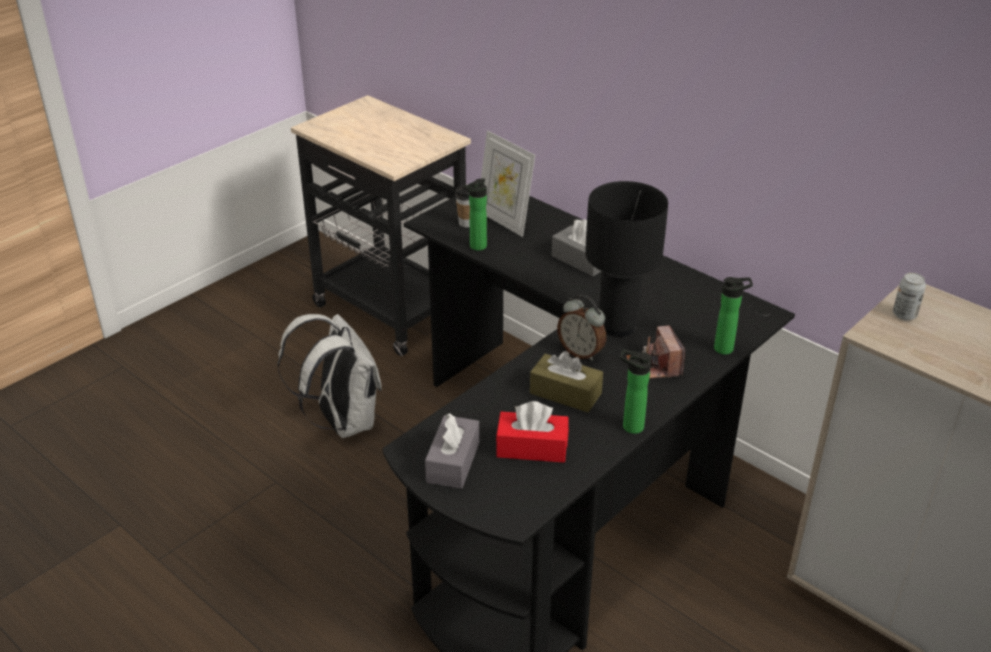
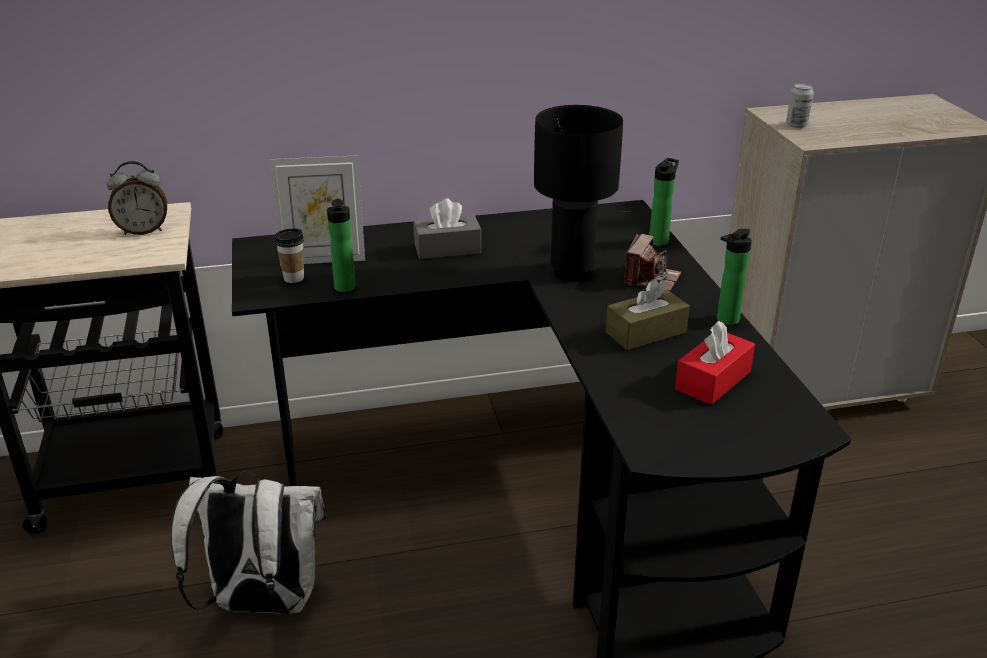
camera: 55 degrees left, 5 degrees down
grey tissue box [425,413,479,489] -> none
alarm clock [557,295,606,361] -> alarm clock moved to [107,161,167,235]
camera [626,325,685,379] -> camera turned 90 degrees counterclockwise [624,234,681,291]

